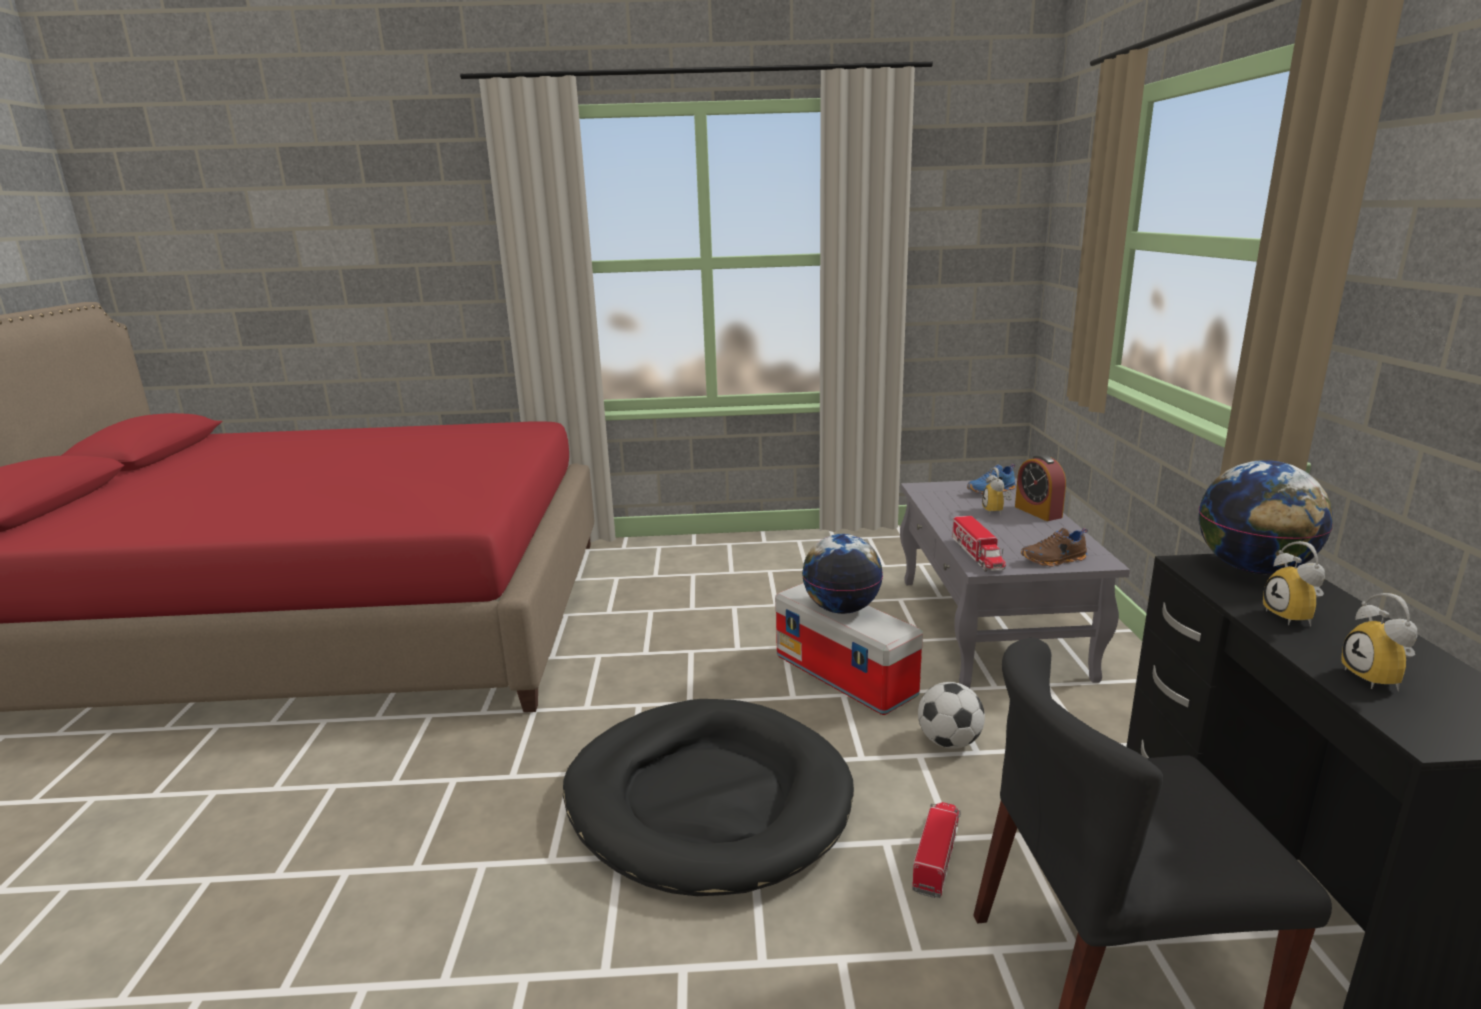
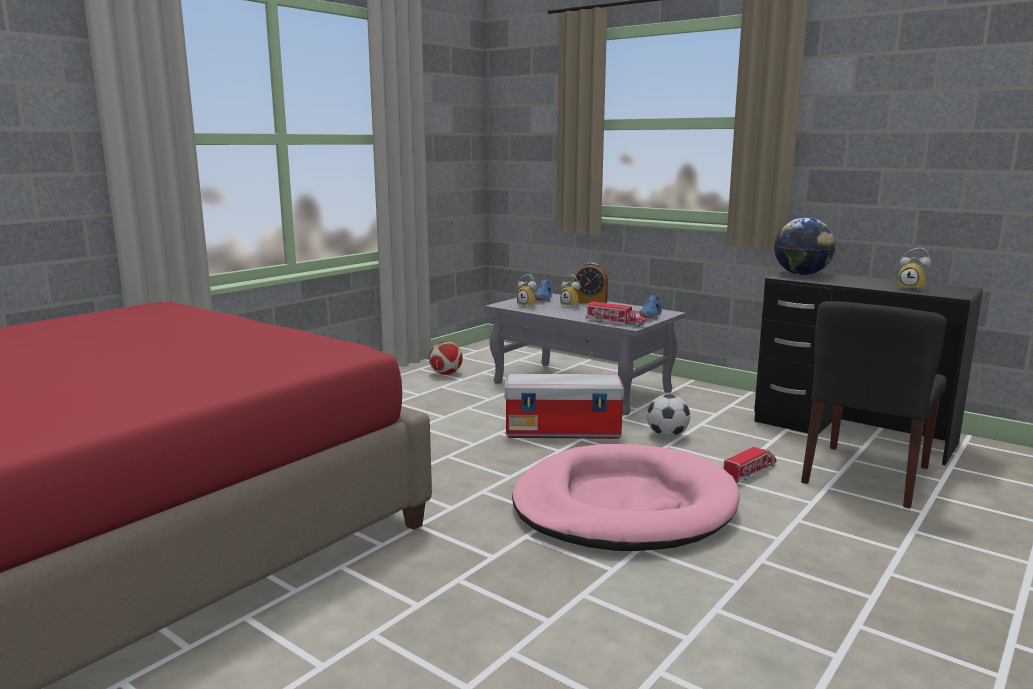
camera: 50 degrees left, 5 degrees down
black dog bed [563,699,854,896] -> pink dog bed [512,444,740,551]
globe [802,534,883,614] -> none
toy truck [912,802,961,898] -> toy truck turned 75 degrees clockwise [724,447,776,483]
brown shoe [1021,528,1088,567] -> blue shoe [639,294,662,319]
alarm clock [1263,541,1325,627] -> alarm clock moved to [517,274,537,306]
none -> football [429,341,463,375]

